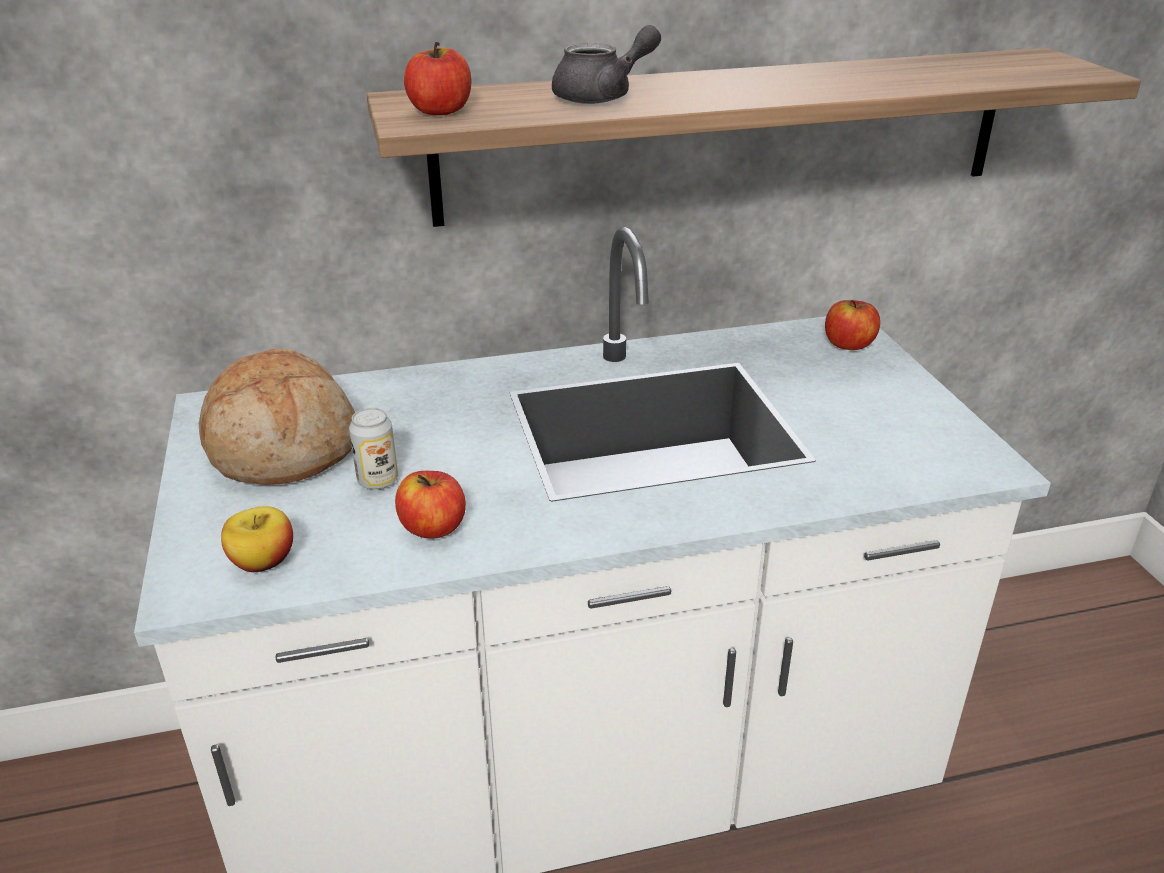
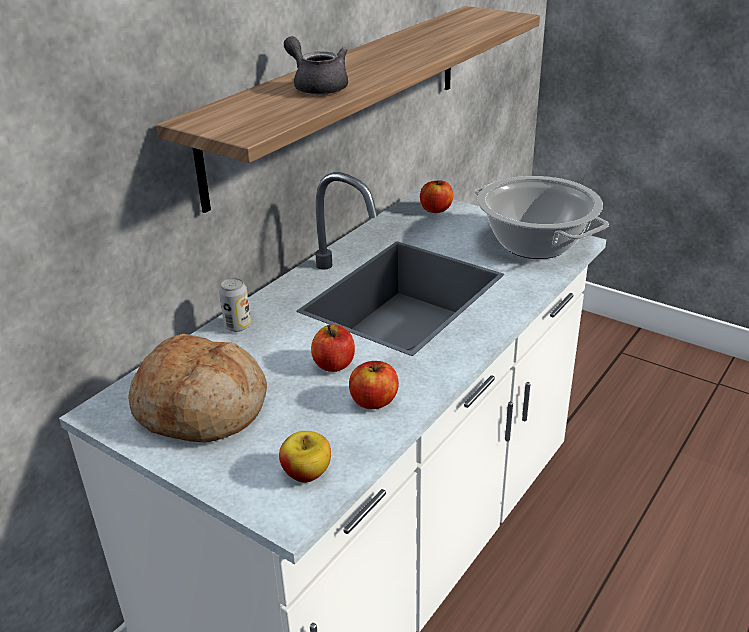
camera: 40 degrees left, 0 degrees up
can [349,408,398,490] -> can moved to [219,278,251,332]
apple [404,42,471,115] -> apple moved to [311,324,355,372]
grey teapot [552,25,661,104] -> grey teapot turned 60 degrees counterclockwise [284,36,348,95]
none -> cooking pot [474,176,609,259]

